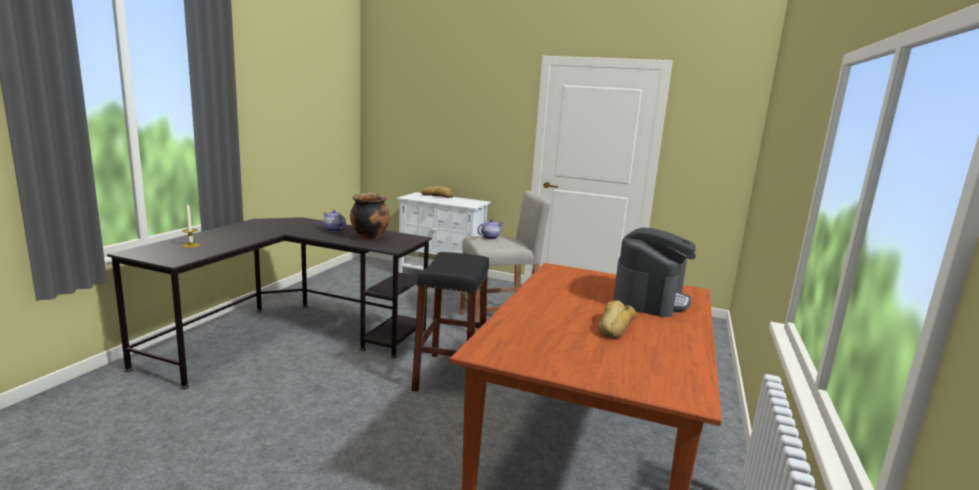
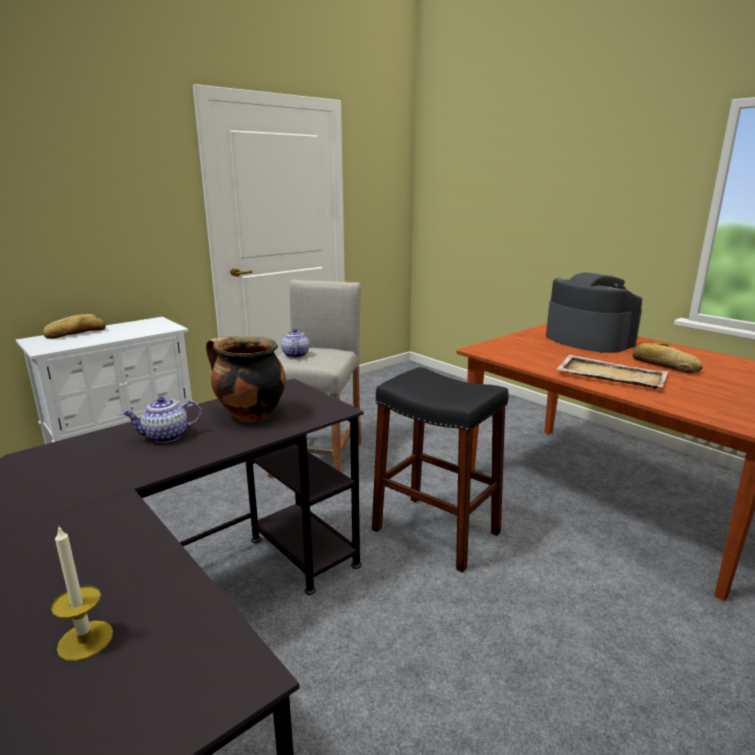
camera: 60 degrees left, 5 degrees up
none -> beige tray [556,355,668,389]

